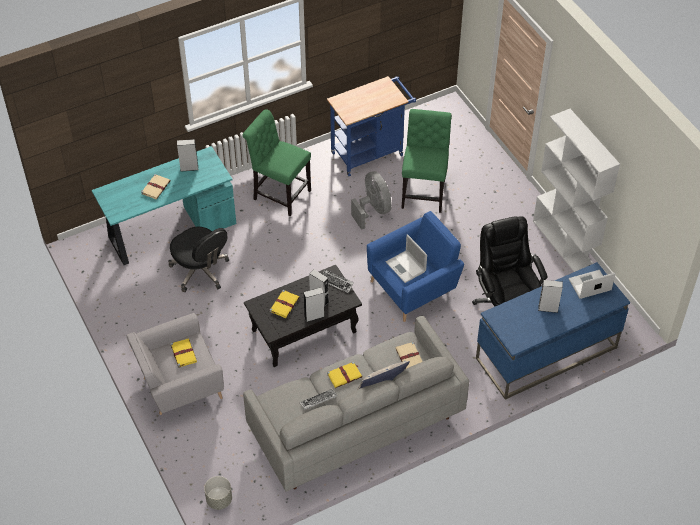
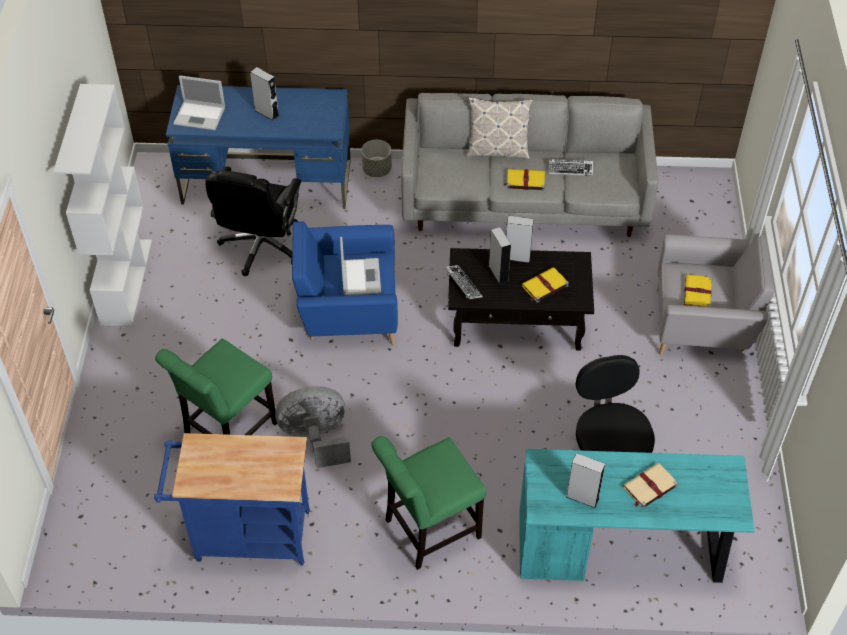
camera: 150 degrees left, 0 degrees up
grey planter [204,476,232,510] -> grey planter moved to [361,140,392,177]
green chair [242,109,311,216] -> green chair turned 90 degrees clockwise [371,436,487,570]
grey fan [351,171,392,230] -> grey fan turned 75 degrees clockwise [275,386,351,468]
beige book [396,342,423,369] -> none

